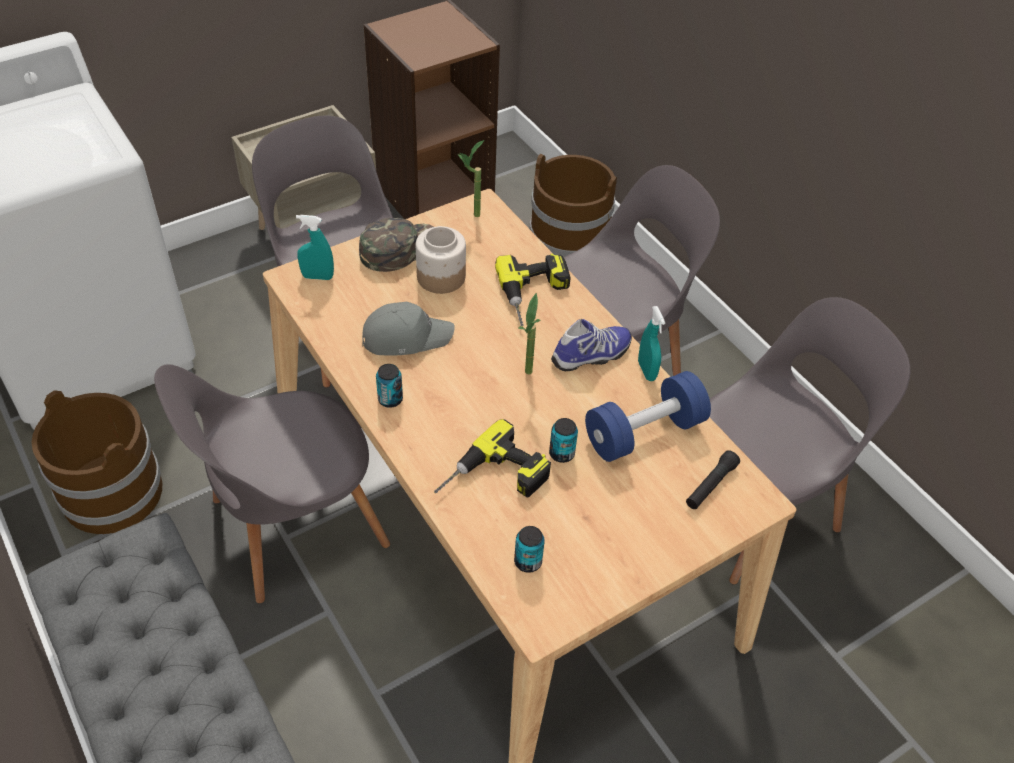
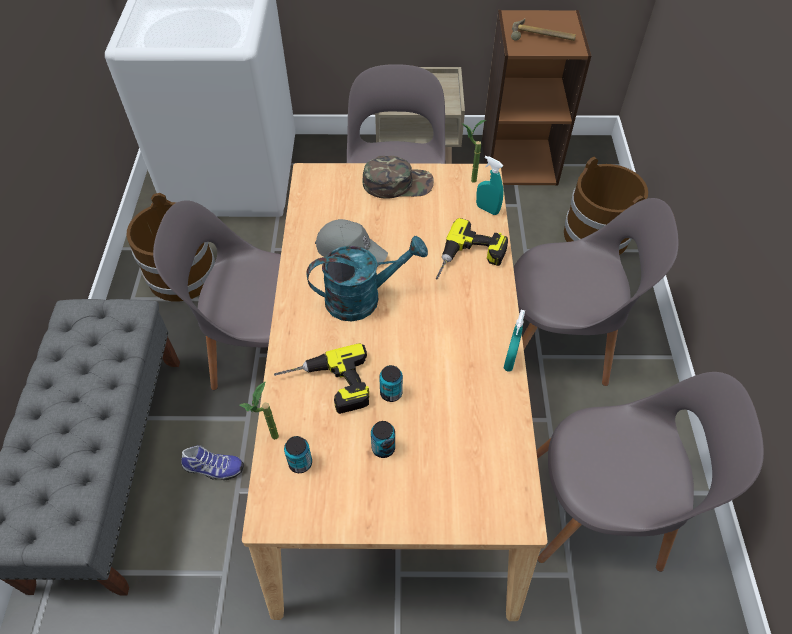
camera: 35 degrees right, 5 degrees up
turquoise spray bottle [296,215,334,280] -> turquoise spray bottle moved to [476,156,504,215]
can [376,364,403,408] -> can moved to [371,421,395,458]
jar [416,226,466,294] -> none
potted plant [518,293,541,374] -> potted plant moved to [240,382,279,440]
shoe [551,319,632,371] -> shoe moved to [181,445,244,480]
blue dumbbell [585,371,711,462] -> none
black flashlight [686,450,740,509] -> none
none -> turquoise watering can [306,236,428,321]
none -> hammer [511,18,576,41]

